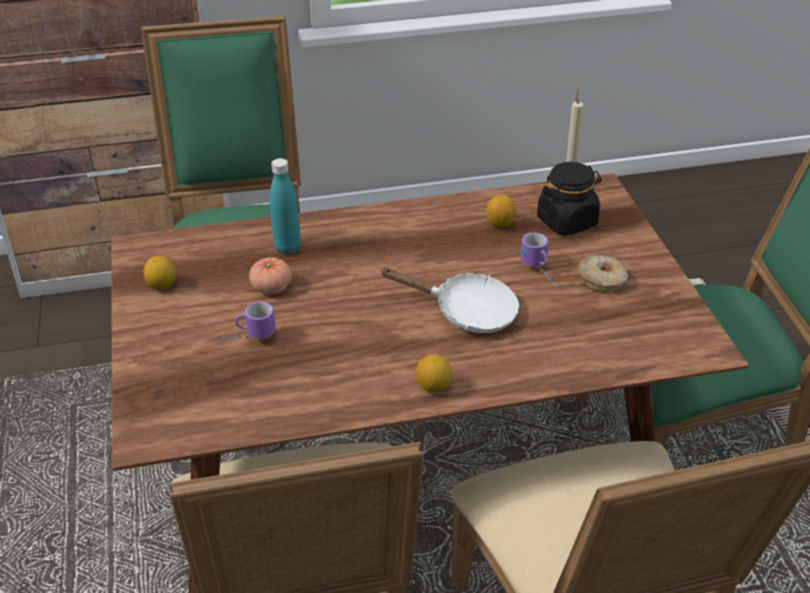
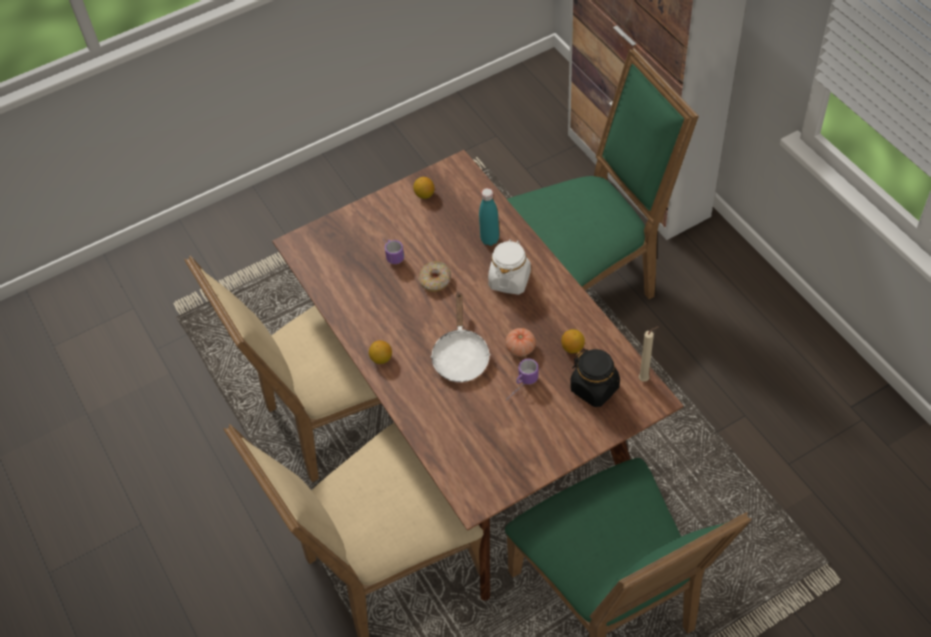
camera: 75 degrees right, 15 degrees up
tomato [249,257,292,294] -> tomato moved to [505,328,536,356]
donut [577,255,628,293] -> donut moved to [419,261,451,292]
none -> white jar [488,239,531,295]

